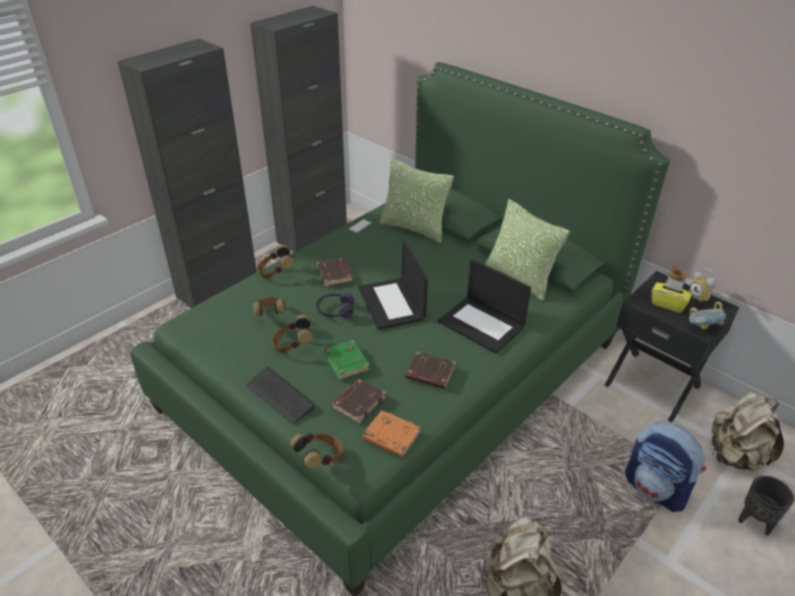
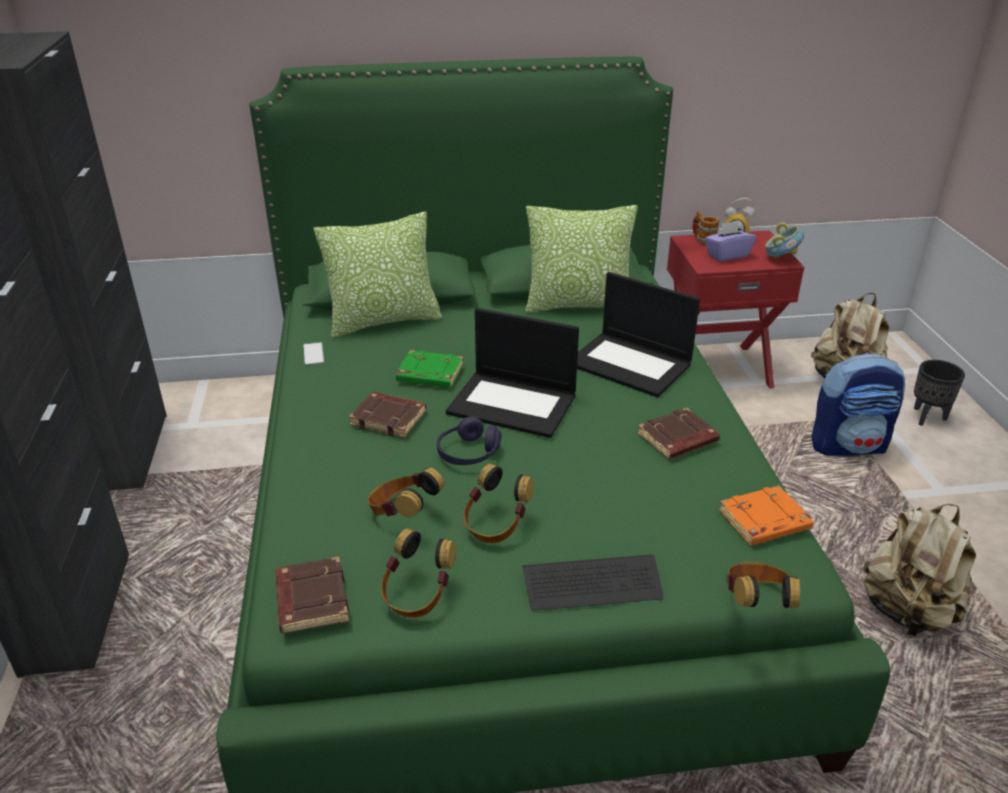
camera: 50 degrees left, 5 degrees down
headphones [257,245,294,279] -> headphones moved to [381,528,456,618]
green book [323,340,370,380] -> green book moved to [396,350,464,388]
brown book [331,378,386,424] -> brown book moved to [275,557,349,633]
laptop [438,259,531,354] -> laptop turned 45 degrees clockwise [577,272,700,397]
black nightstand [604,271,739,423] -> red nightstand [667,231,805,388]
yellow tissue box [652,278,692,313] -> purple tissue box [705,221,756,262]

